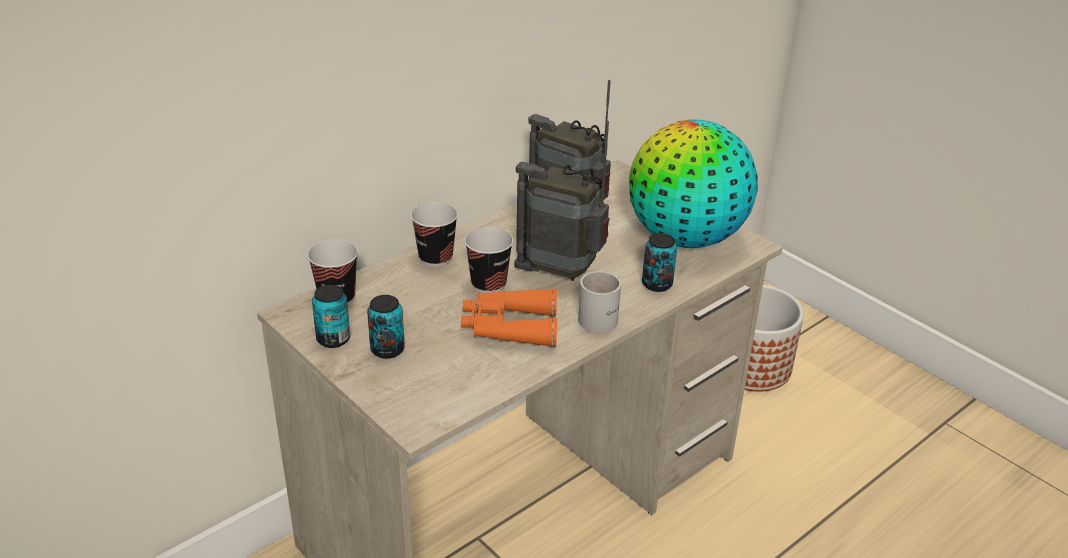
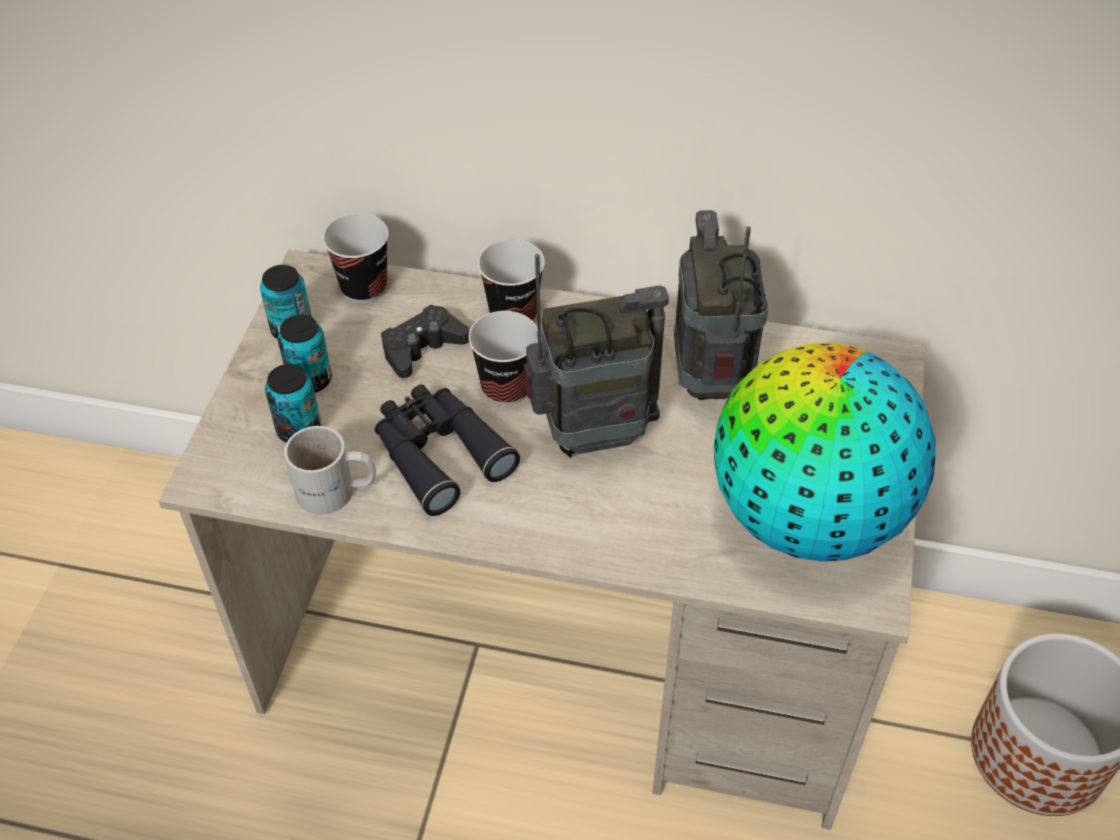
camera: 55 degrees right, 15 degrees up
orange binoculars [461,288,557,347] -> black binoculars [375,384,520,516]
radio [514,121,610,281] -> radio turned 90 degrees clockwise [524,254,669,458]
white mug [578,271,621,333] -> white mug moved to [284,426,376,515]
can [642,233,677,292] -> can moved to [265,364,322,443]
none -> black game controller [381,305,469,378]

